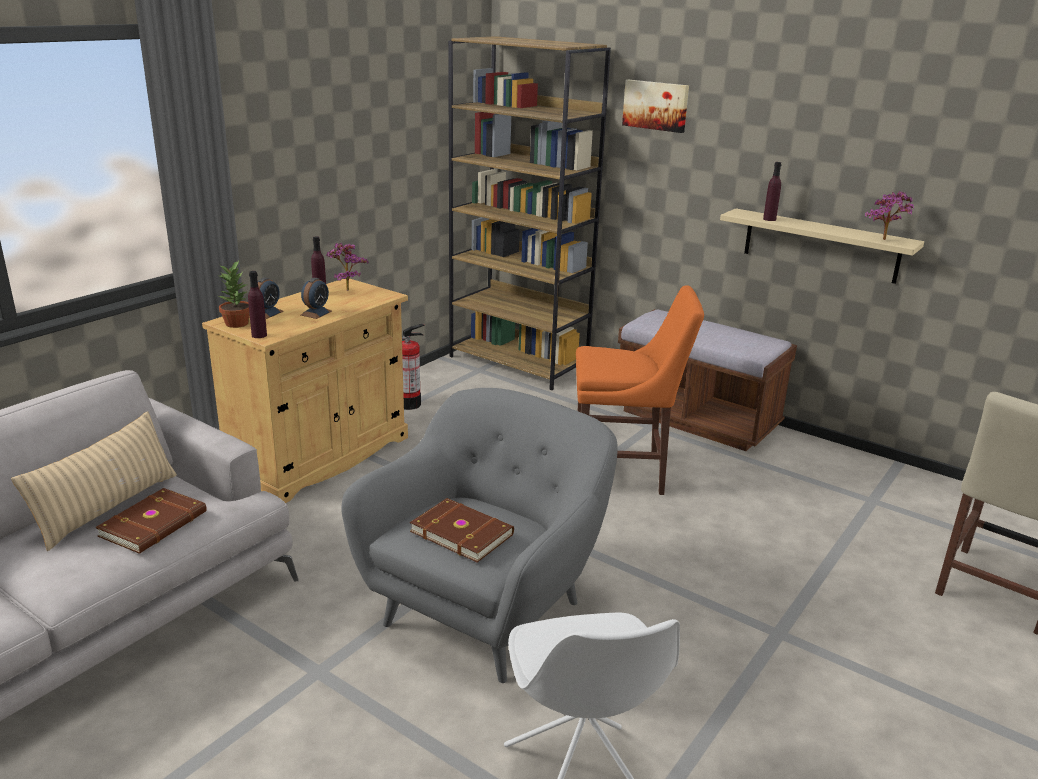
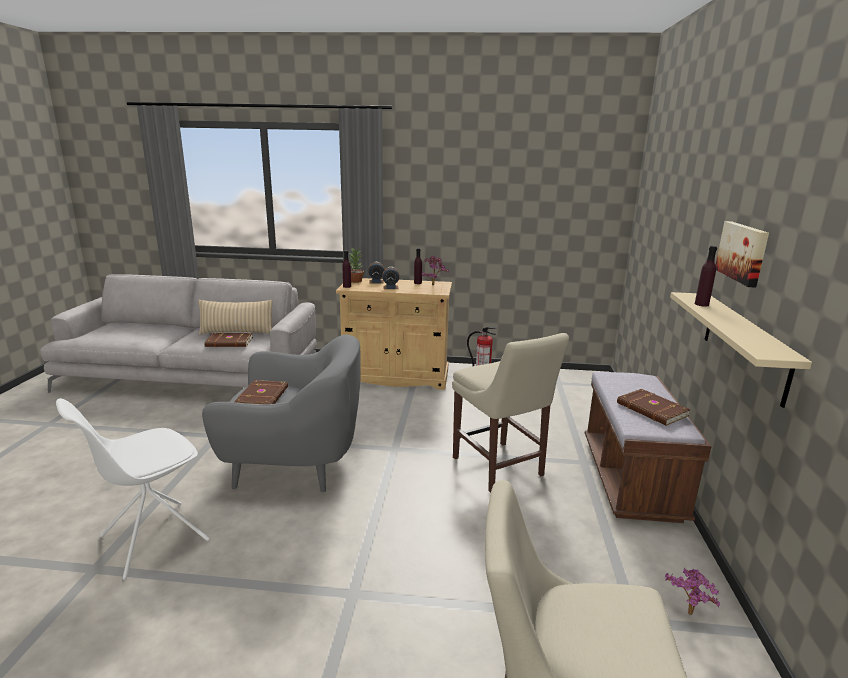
camera: 60 degrees right, 5 degrees down
brown bookcase [448,36,611,390] -> none
orange chair [576,285,704,495] -> beige chair [452,333,569,493]
picture [622,80,689,133] -> picture moved to [715,221,769,288]
potted plant [865,191,914,240] -> potted plant moved to [664,567,720,615]
none -> brown book [617,389,691,426]

